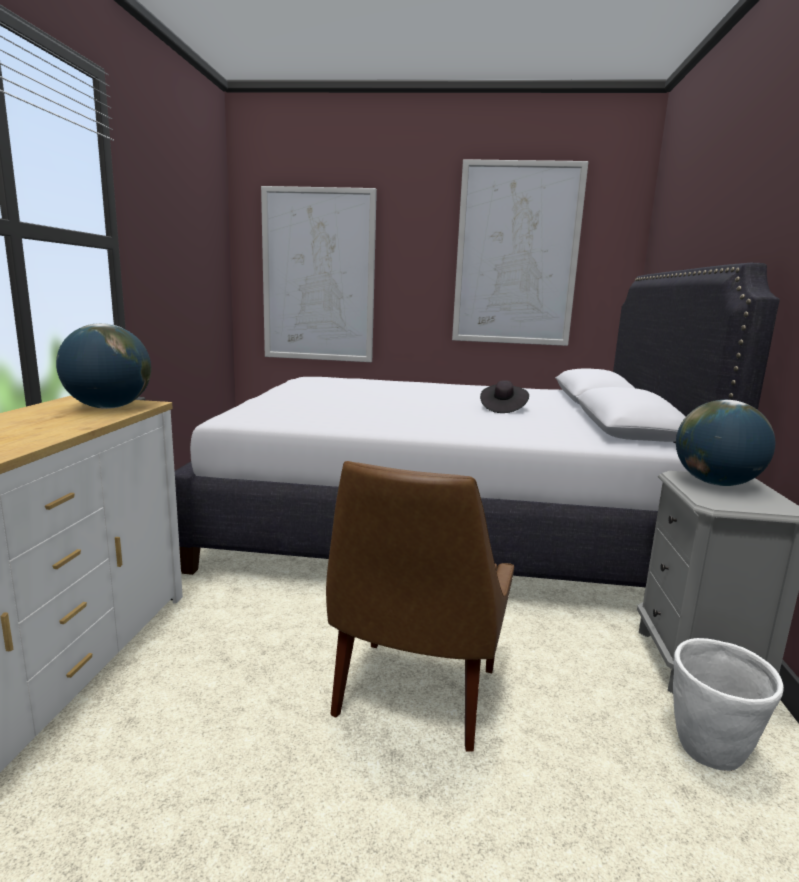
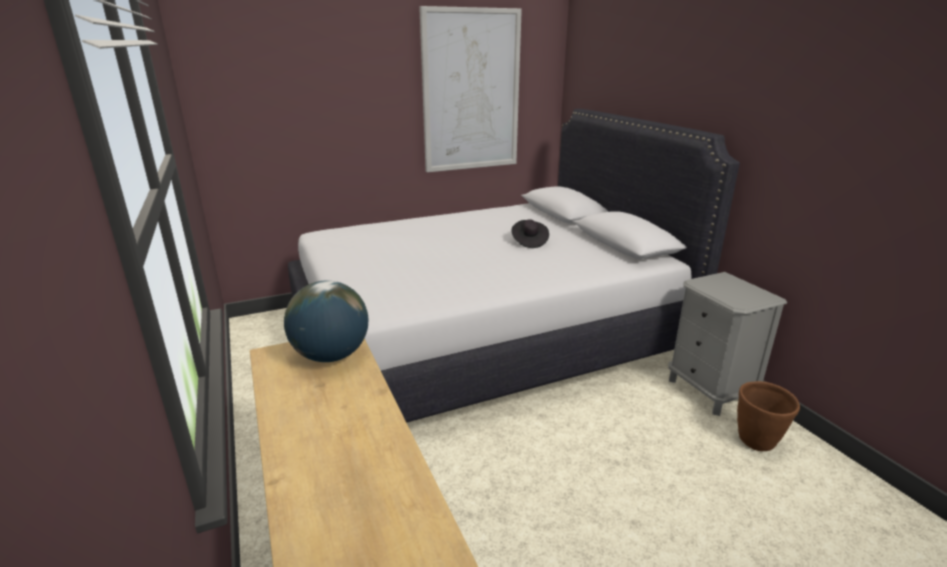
camera: 30 degrees left, 10 degrees up
picture [261,186,377,362] -> none
brown chair [326,461,514,752] -> none
white planter [673,638,784,771] -> brown planter [737,381,800,451]
globe [676,400,775,486] -> none

